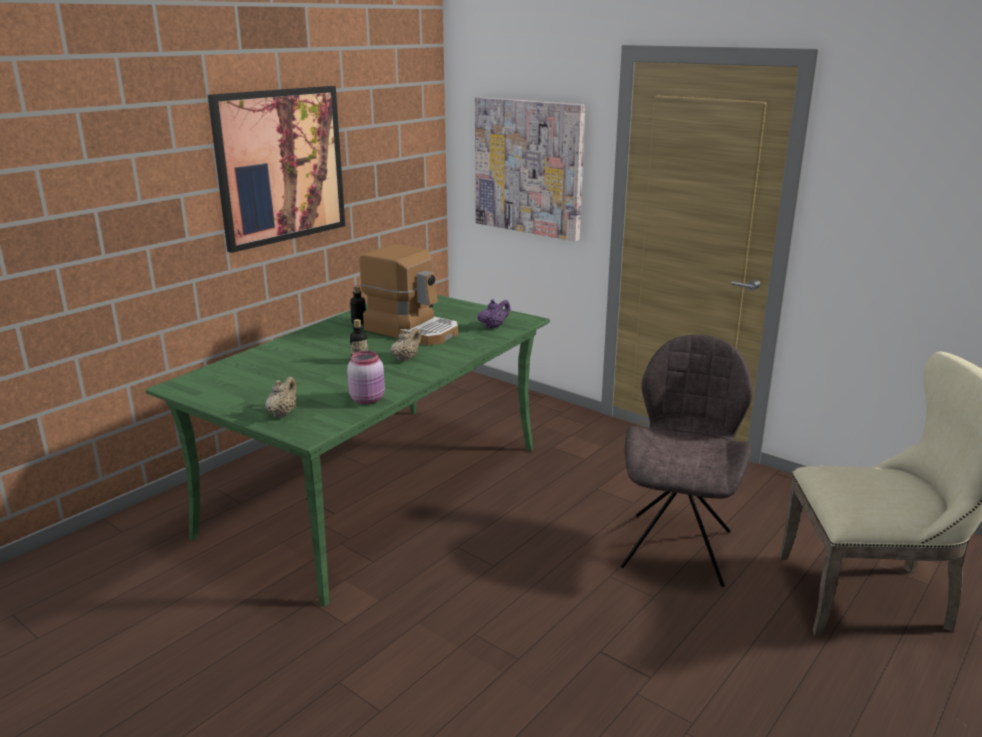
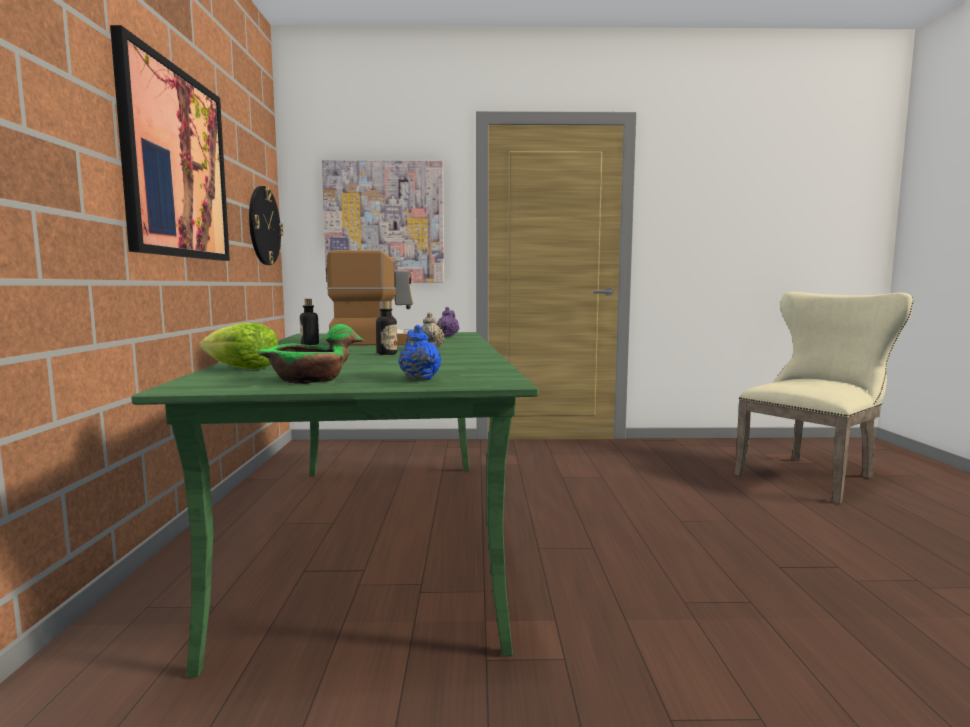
camera: 40 degrees left, 15 degrees down
beige teapot [265,376,297,418] -> blue teapot [399,325,442,380]
pink jar [347,351,385,404] -> none
grey chair [621,335,753,587] -> none
none -> lettuce [200,323,278,369]
none -> wall clock [249,186,283,265]
none -> green bowl [257,324,364,384]

